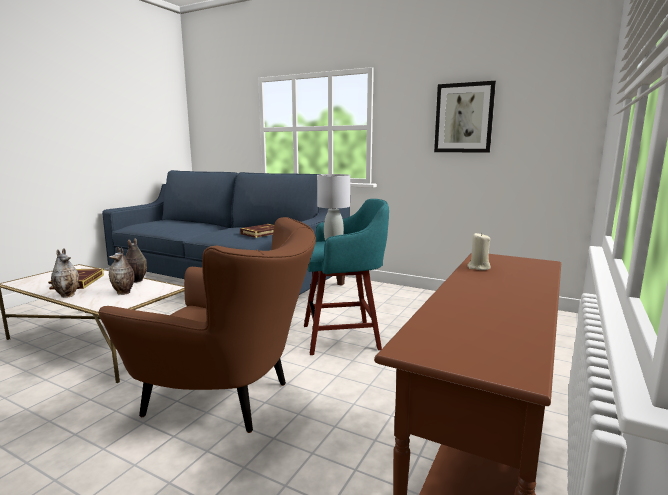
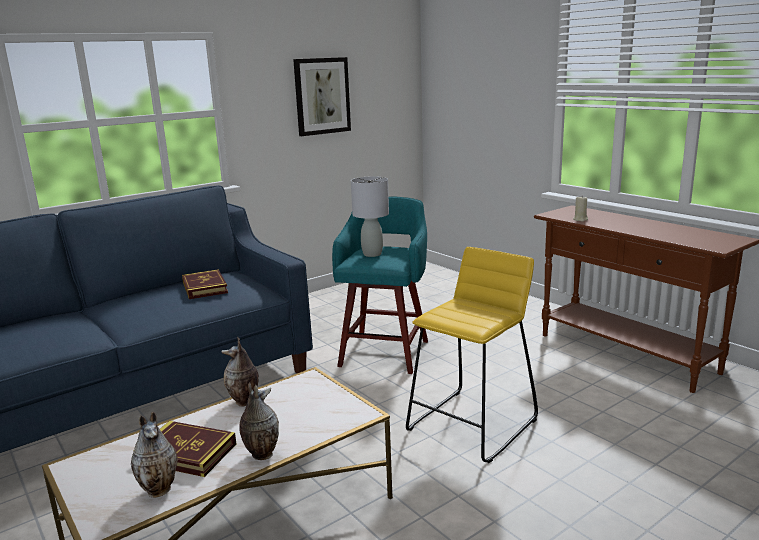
camera: 65 degrees left, 5 degrees up
brown armchair [98,217,316,433] -> yellow stool [406,247,538,463]
vase [109,246,135,295] -> vase moved to [131,412,178,498]

